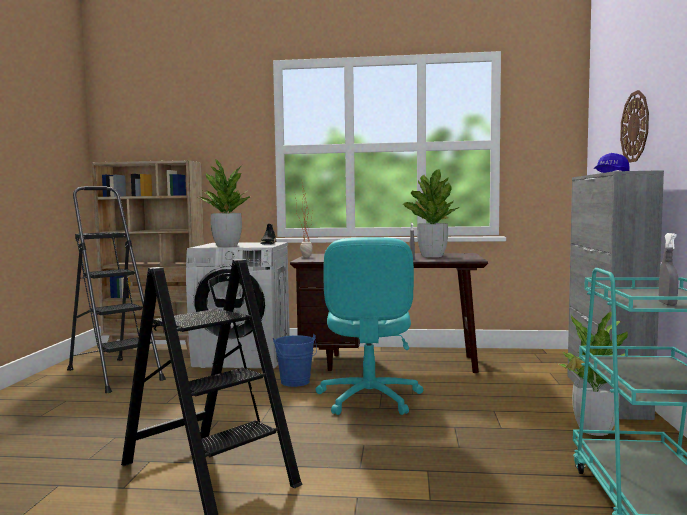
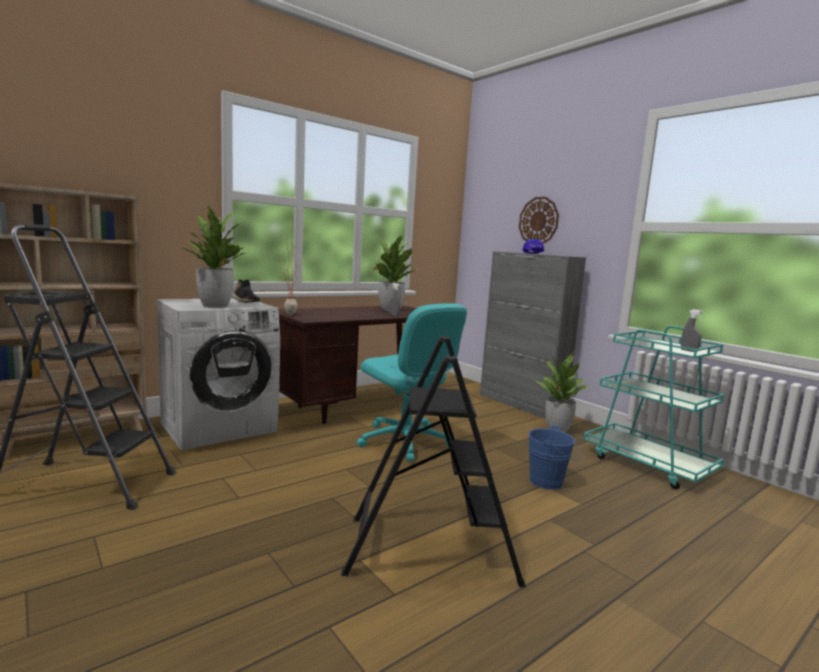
camera: 45 degrees left, 5 degrees up
blue bucket [273,334,317,387] -> blue bucket moved to [528,425,581,490]

